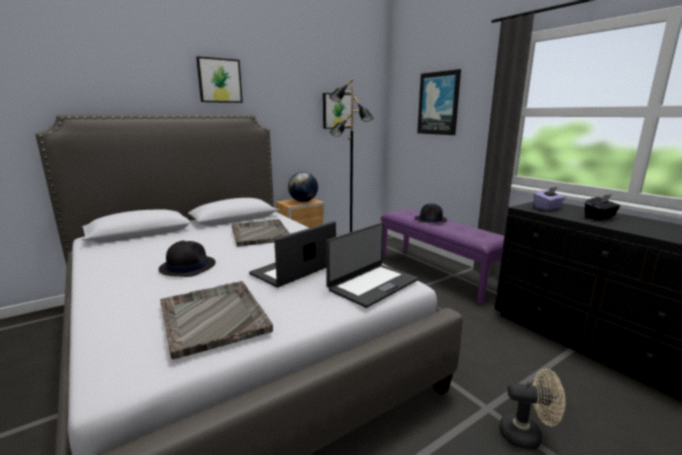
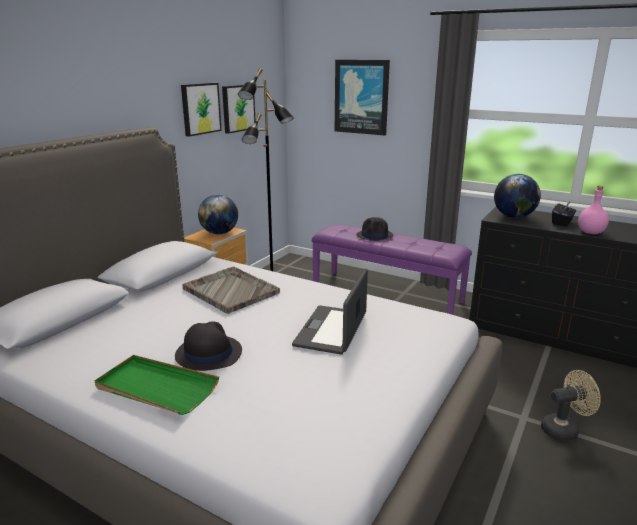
camera: 25 degrees left, 5 degrees up
grey tray [160,281,273,359] -> none
picture [196,56,243,103] -> picture moved to [181,83,222,137]
laptop [326,223,419,308] -> none
purple tissue box [534,187,565,211] -> globe [494,174,541,218]
none -> green tray [95,355,219,415]
none -> pink bottle [578,186,609,234]

